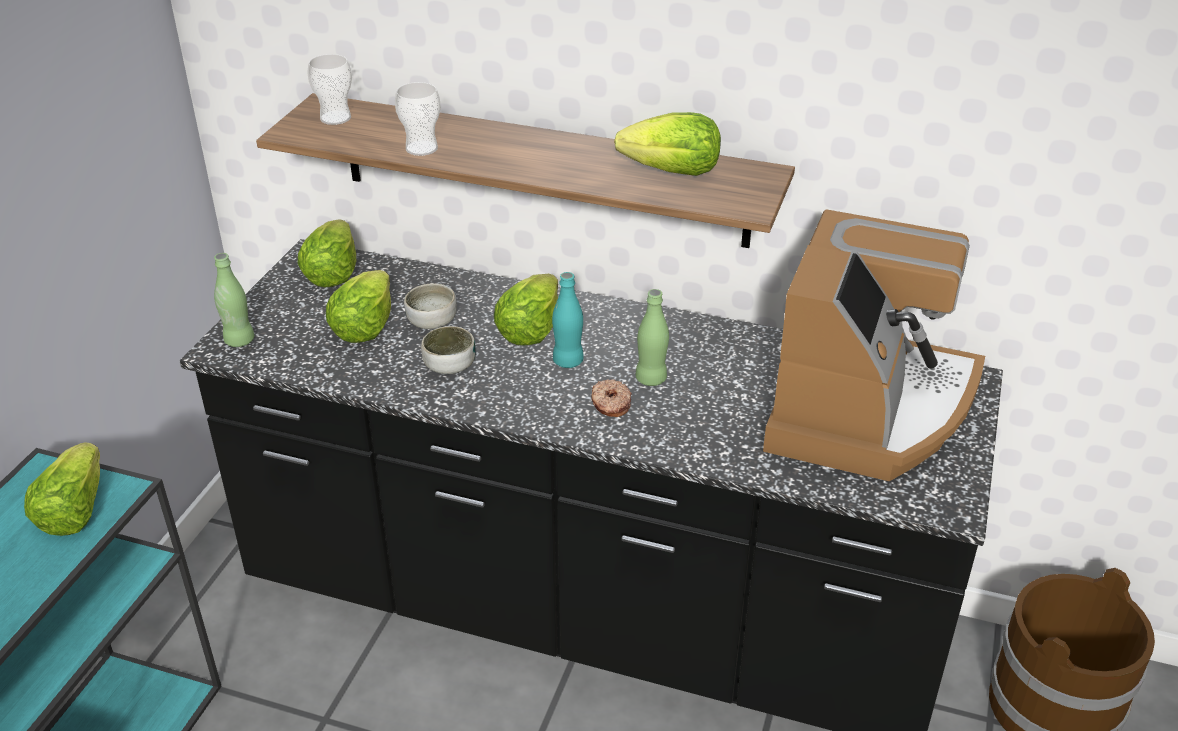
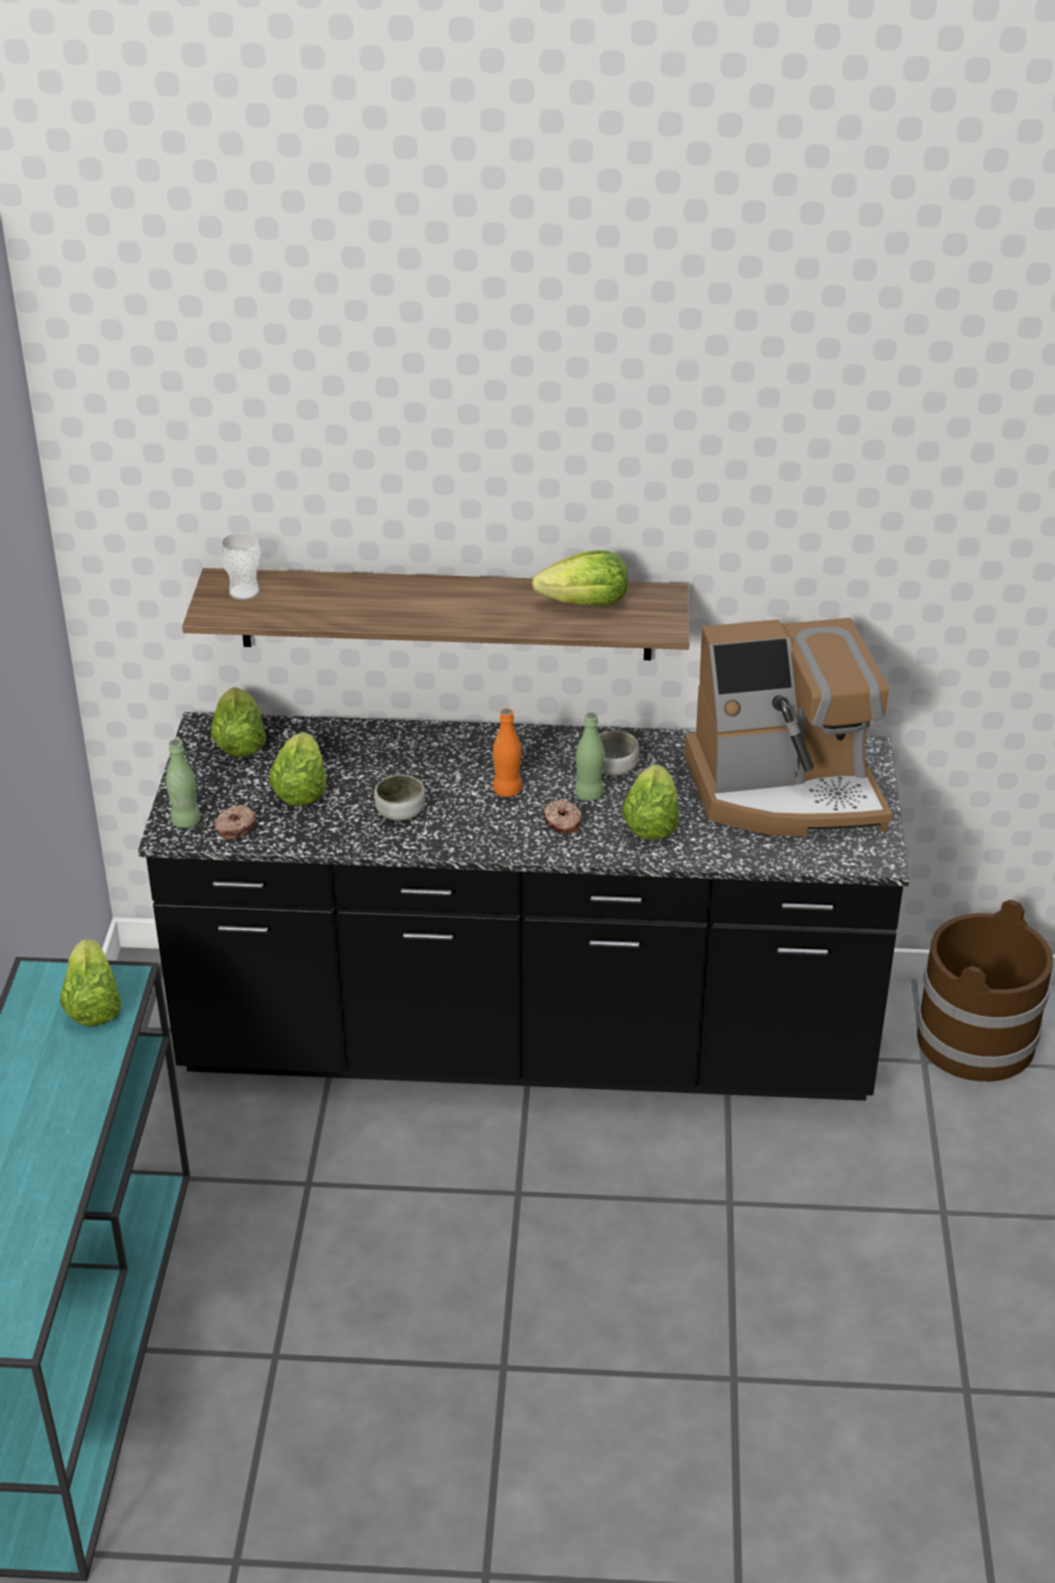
camera: 15 degrees left, 0 degrees up
cup [395,82,441,156] -> none
bowl [404,283,457,329] -> bowl moved to [599,730,640,776]
lettuce [494,274,558,346] -> lettuce moved to [622,764,679,840]
turquoise bottle [552,272,584,368] -> orange bottle [493,708,522,797]
coffee machine [763,210,985,481] -> coffee machine turned 75 degrees clockwise [684,618,893,836]
none -> donut [214,805,256,839]

